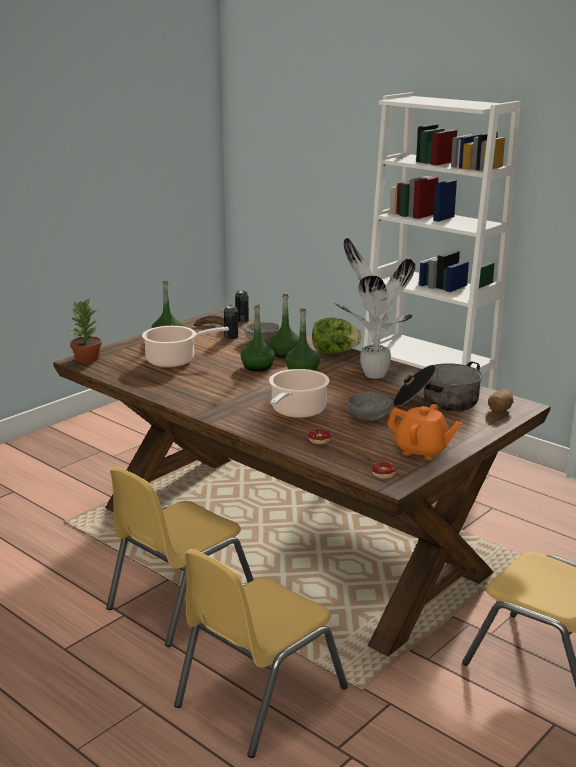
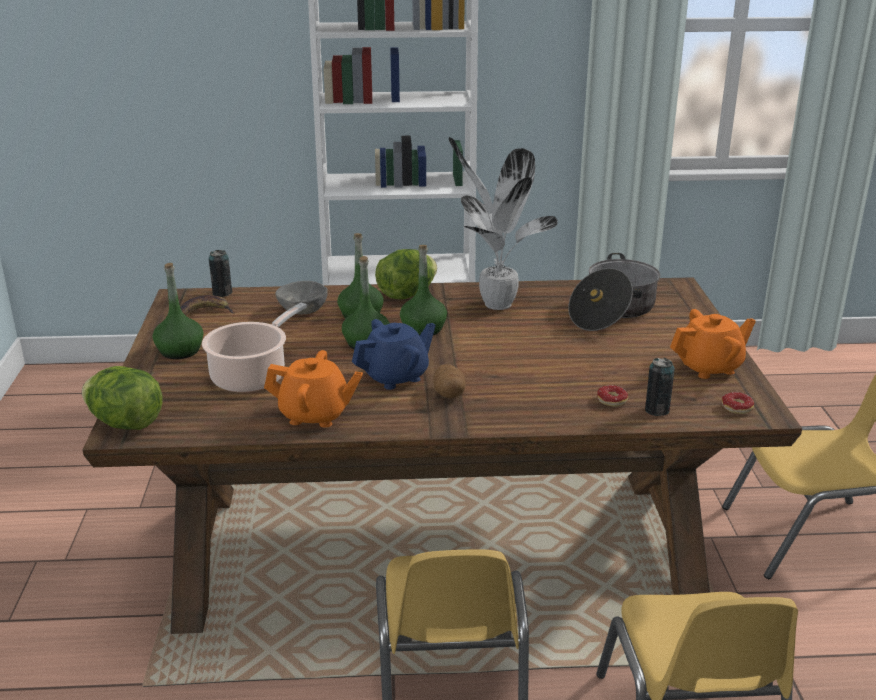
camera: 45 degrees left, 5 degrees up
potted plant [69,298,102,363] -> lettuce [82,366,163,430]
can [224,305,238,339] -> can moved to [645,358,675,416]
cooking pot [269,369,330,418] -> none
grey bowl [347,391,392,421] -> none
potato [488,390,513,412] -> potato moved to [433,364,466,398]
none -> orange teapot [264,350,363,428]
none -> blue teapot [352,319,436,390]

